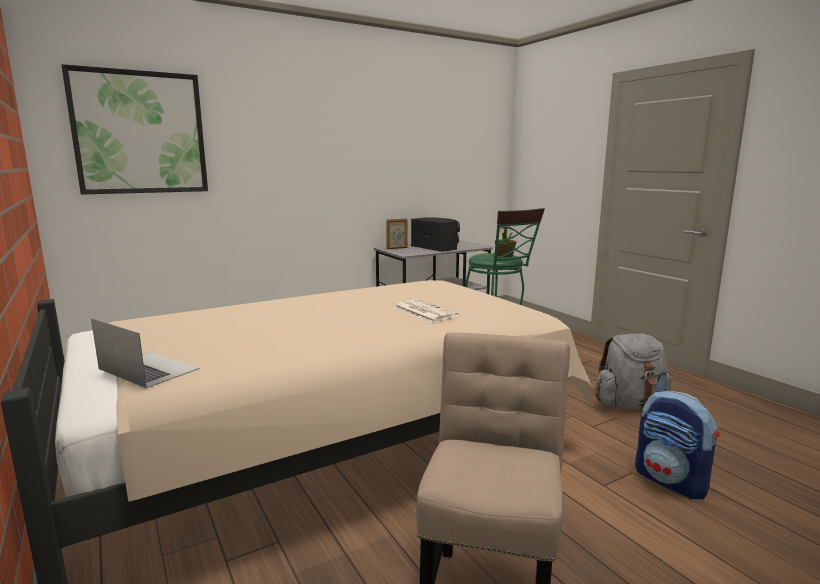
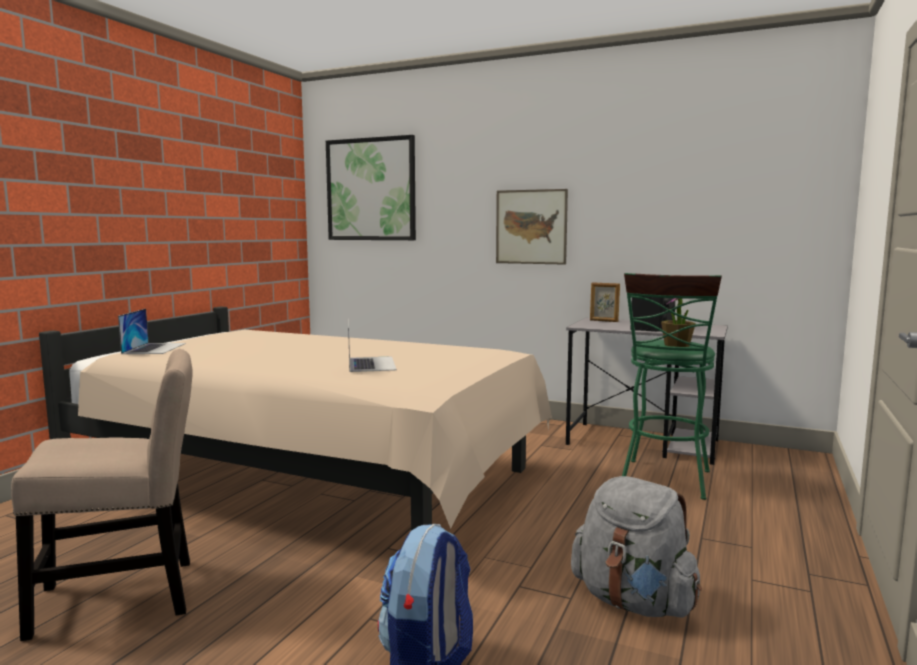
camera: 55 degrees right, 5 degrees down
newspaper [394,299,459,323] -> laptop [348,319,397,372]
none -> picture [496,189,568,265]

